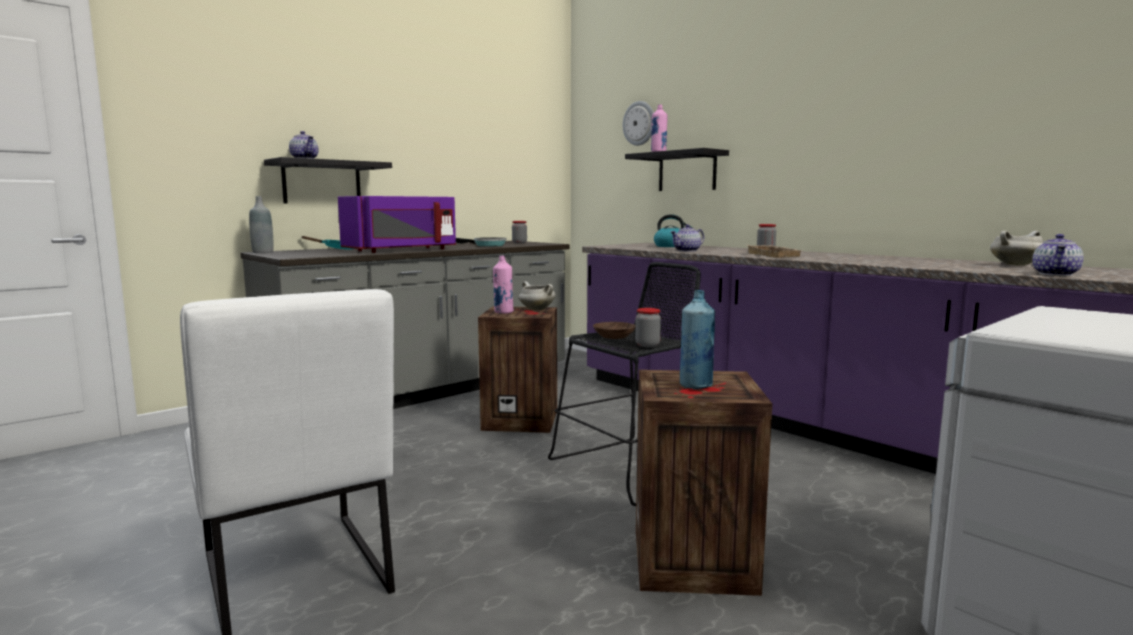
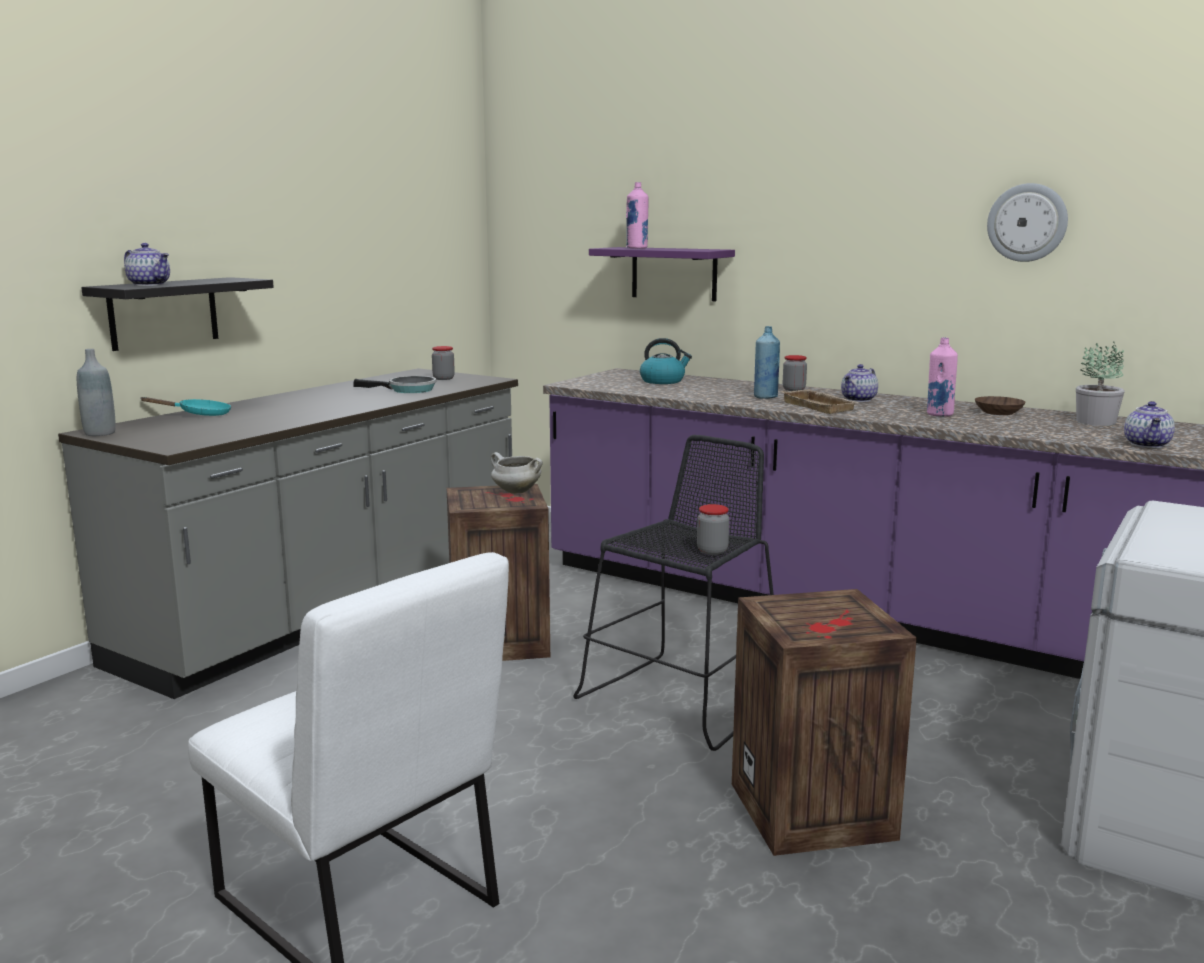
camera: 15 degrees left, 5 degrees up
purple microwave [338,196,456,253] -> none
pink bottle [493,256,514,314] -> pink bottle moved to [927,337,958,416]
brown bowl [593,322,635,339] -> brown bowl moved to [975,396,1026,415]
wall clock [623,101,654,146] -> wall clock moved to [987,183,1068,262]
black shelf [625,148,729,191] -> purple shelf [589,247,735,301]
teapot [671,224,704,252] -> teapot moved to [841,364,878,402]
blue bottle [680,290,715,389] -> blue bottle moved to [754,326,780,399]
white cooking pot [990,231,1044,266] -> potted plant [1076,341,1125,426]

